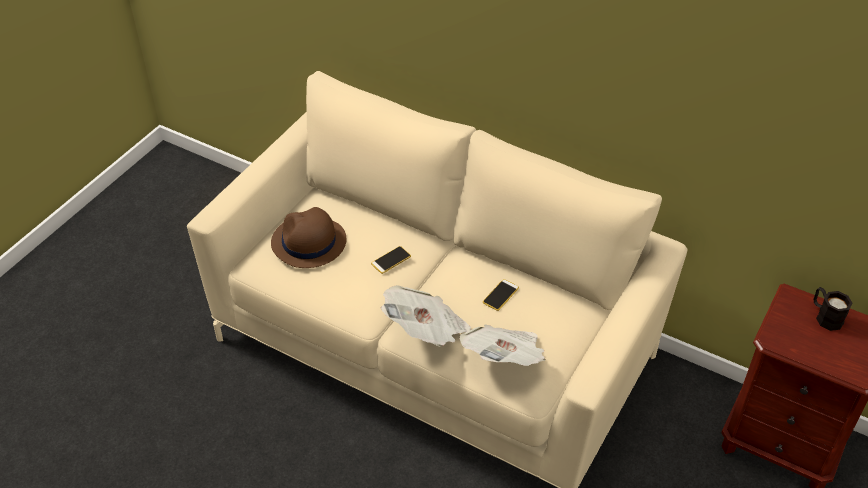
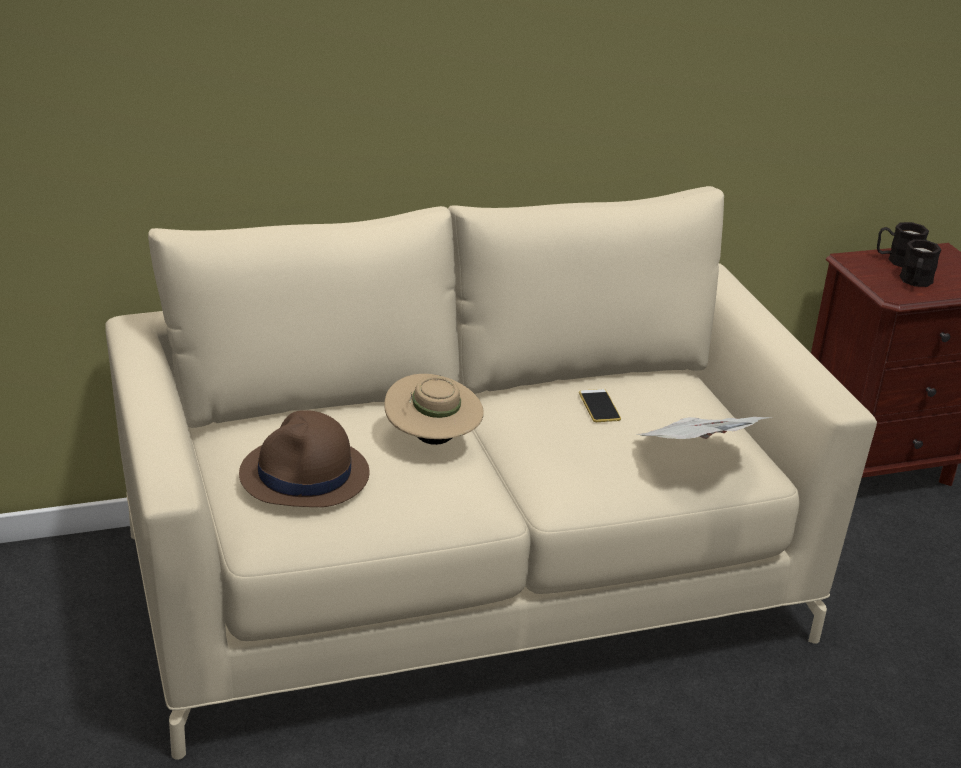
camera: 50 degrees left, 15 degrees down
phone [371,246,411,274] -> beige hat [384,374,484,445]
newspaper [381,285,471,346] -> none
none -> black mug [900,239,941,287]

